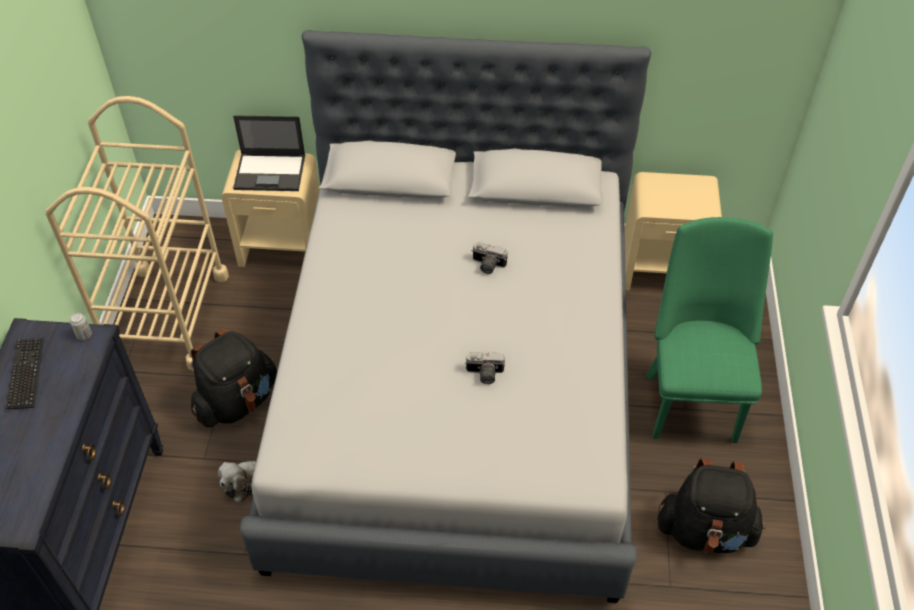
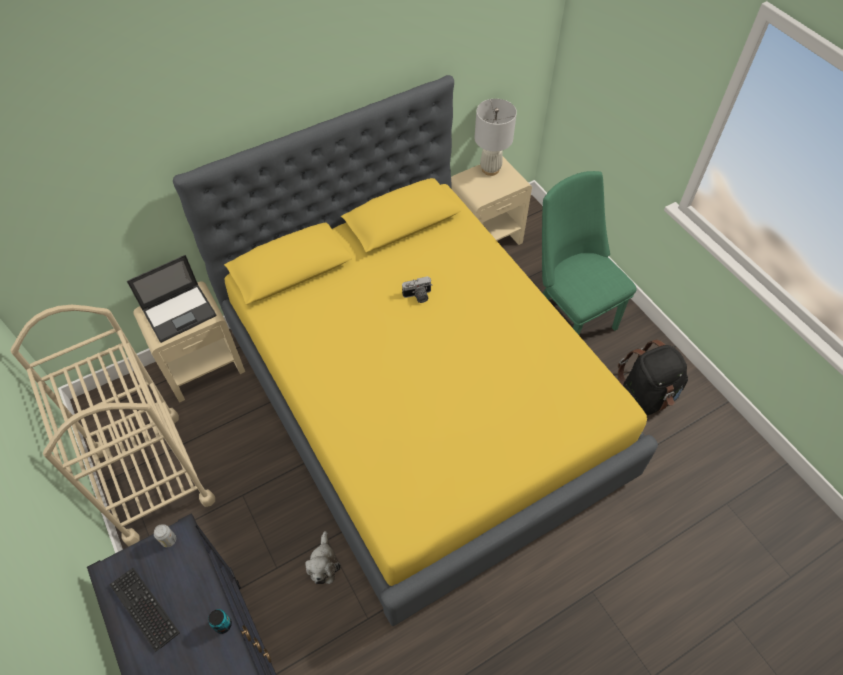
camera: 35 degrees left, 5 degrees up
black backpack [191,328,277,427] -> none
grey bed [240,30,651,603] -> yellow bed [173,75,658,626]
camera [465,352,505,384] -> none
none -> can [208,609,232,634]
none -> white table lamp [474,99,517,176]

